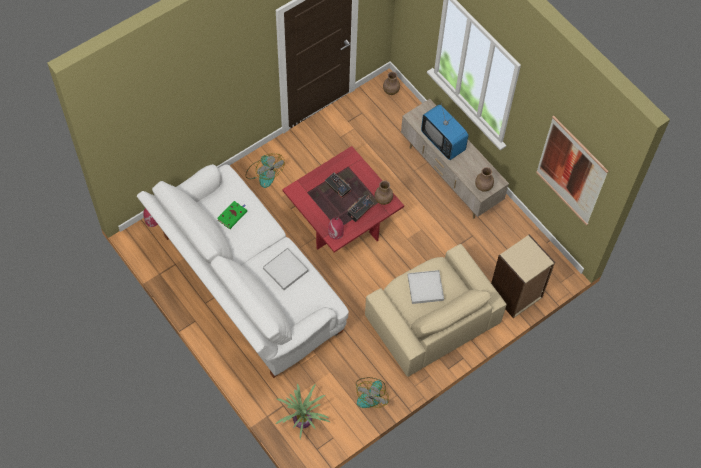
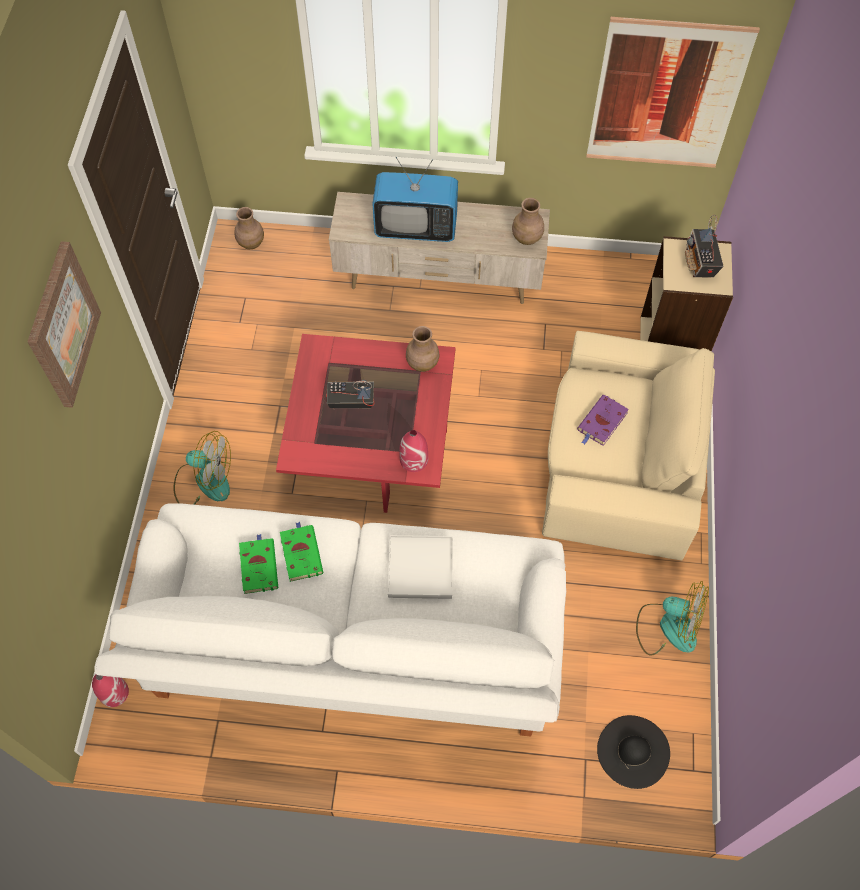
camera: 45 degrees left, 0 degrees up
potted plant [276,383,330,439] -> black hat [597,715,670,789]
radio [347,194,374,222] -> radio moved to [685,215,724,277]
fan [356,377,389,408] -> fan turned 45 degrees counterclockwise [636,581,709,656]
white tray [408,270,444,304] -> purple book [577,395,629,446]
none -> picture [27,241,101,408]
none -> green book [280,522,323,582]

